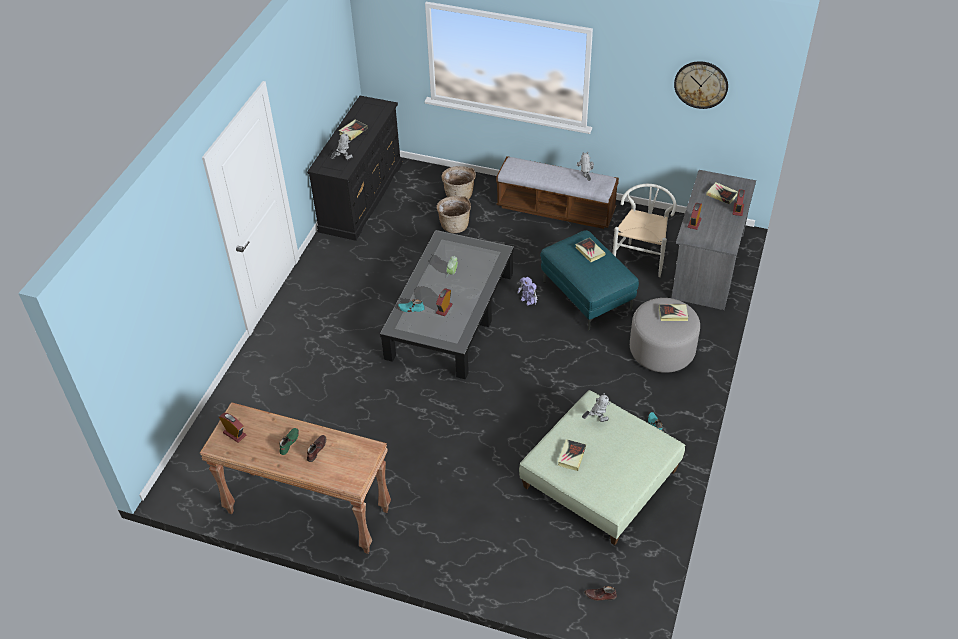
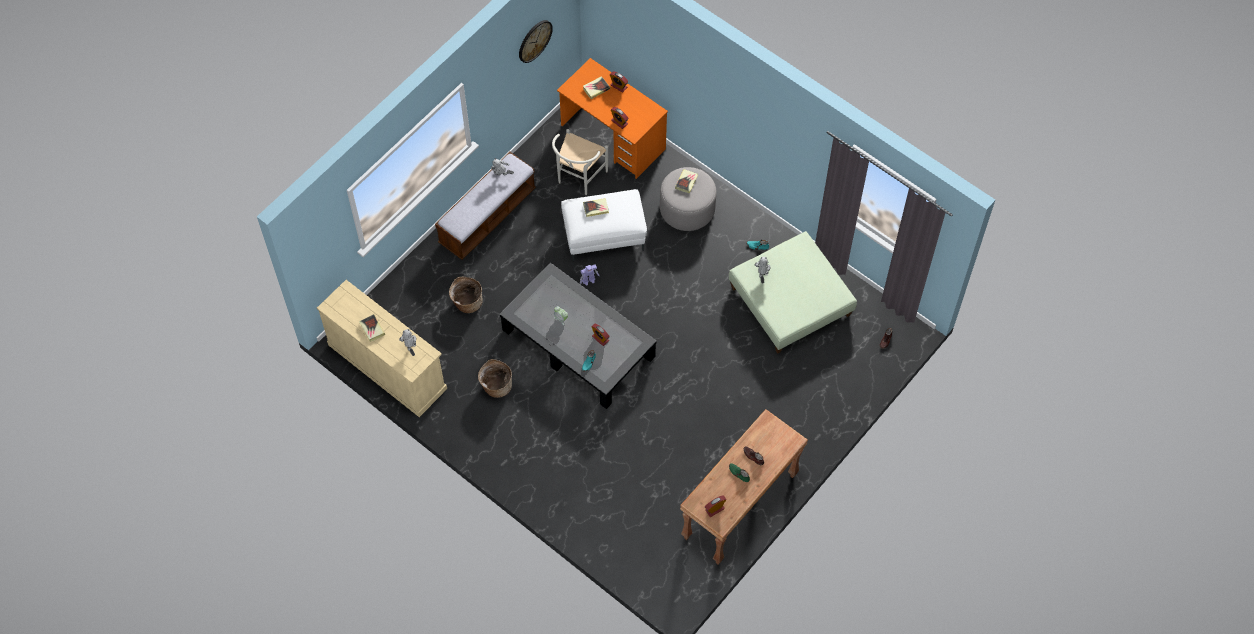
camera: 70 degrees left, 15 degrees up
black dresser [307,96,403,241] -> beige dresser [317,280,447,417]
basket [442,166,476,199] -> basket moved to [478,359,512,398]
turquoise ottoman [540,230,639,331] -> white ottoman [561,189,647,261]
book [558,439,586,471] -> none
white chair [613,184,677,277] -> white chair turned 105 degrees counterclockwise [552,129,608,195]
grey desk [672,170,756,310] -> orange desk [557,58,668,179]

